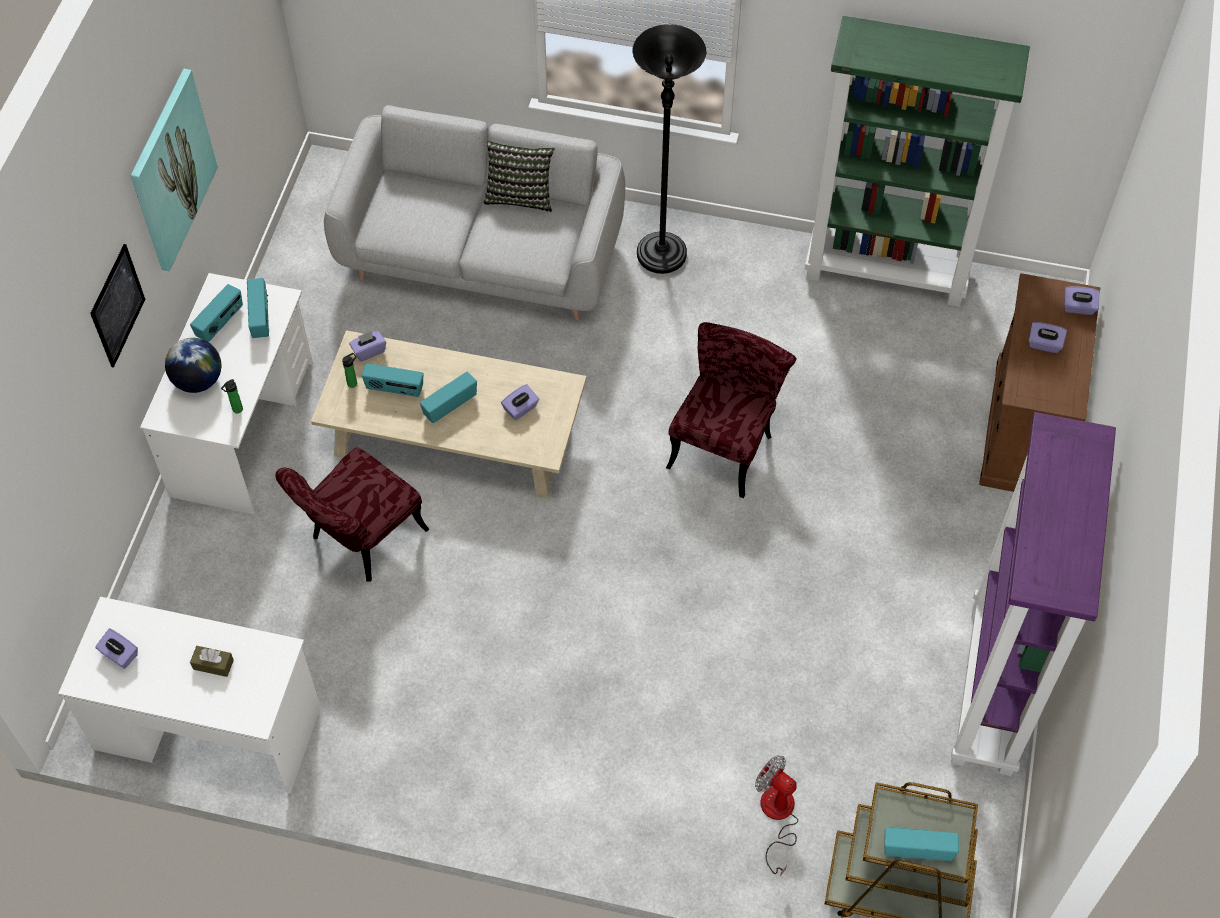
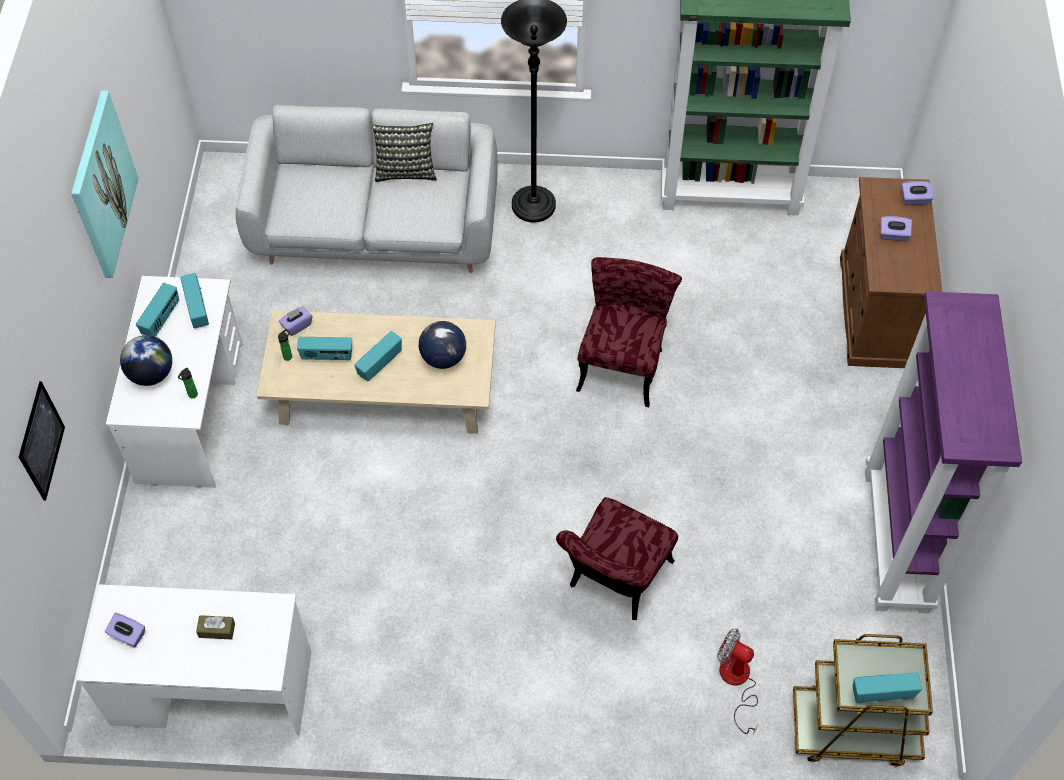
camera: 10 degrees left, 0 degrees up
picture [90,244,145,368] -> picture moved to [19,381,65,501]
red chair [275,447,429,582] -> red chair moved to [556,497,678,620]
purple tissue box [501,384,539,420] -> globe [419,321,466,369]

